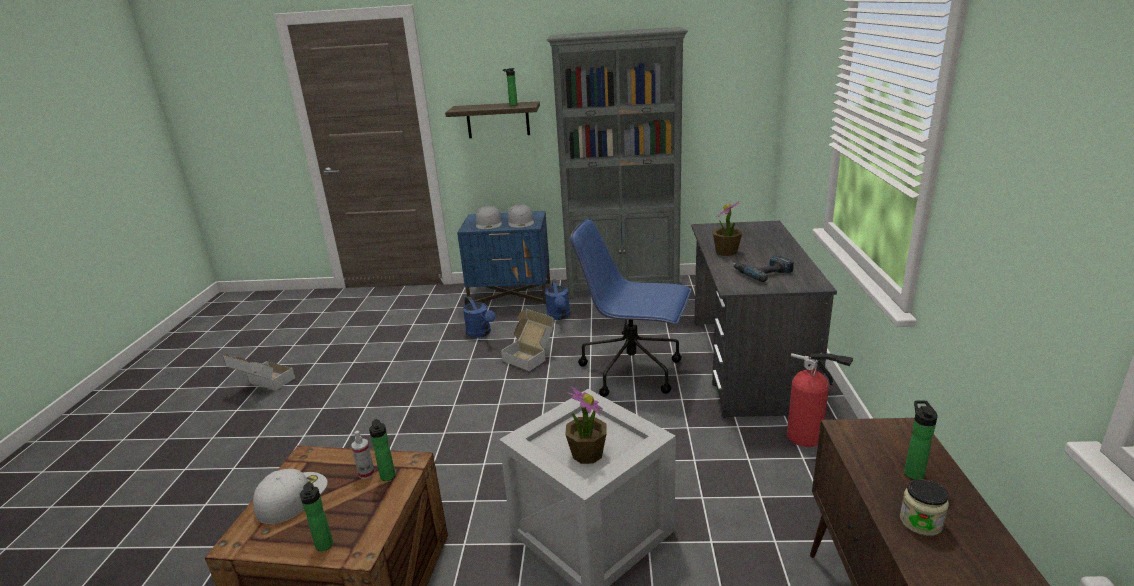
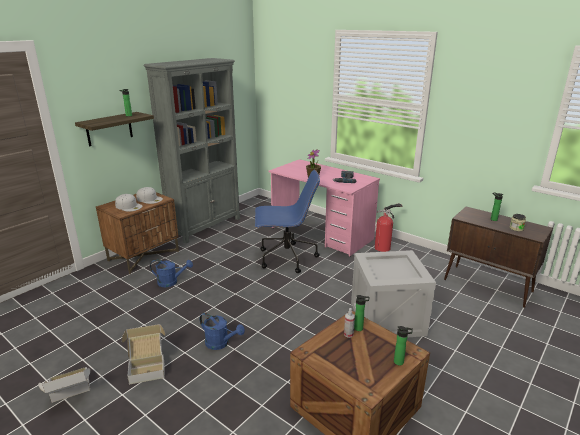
camera: 55 degrees left, 0 degrees up
white cap [253,469,328,524] -> none
blue nightstand [457,211,550,305] -> brown nightstand [96,192,179,274]
cardboard box [501,309,554,371] -> cardboard box moved to [122,324,166,385]
blue watering can [545,279,570,320] -> blue watering can moved to [200,313,245,350]
potted plant [565,386,607,464] -> none
blue office chair [570,219,691,397] -> blue office chair turned 150 degrees counterclockwise [255,170,320,273]
grey desk [691,220,837,418] -> pink desk [269,159,380,256]

